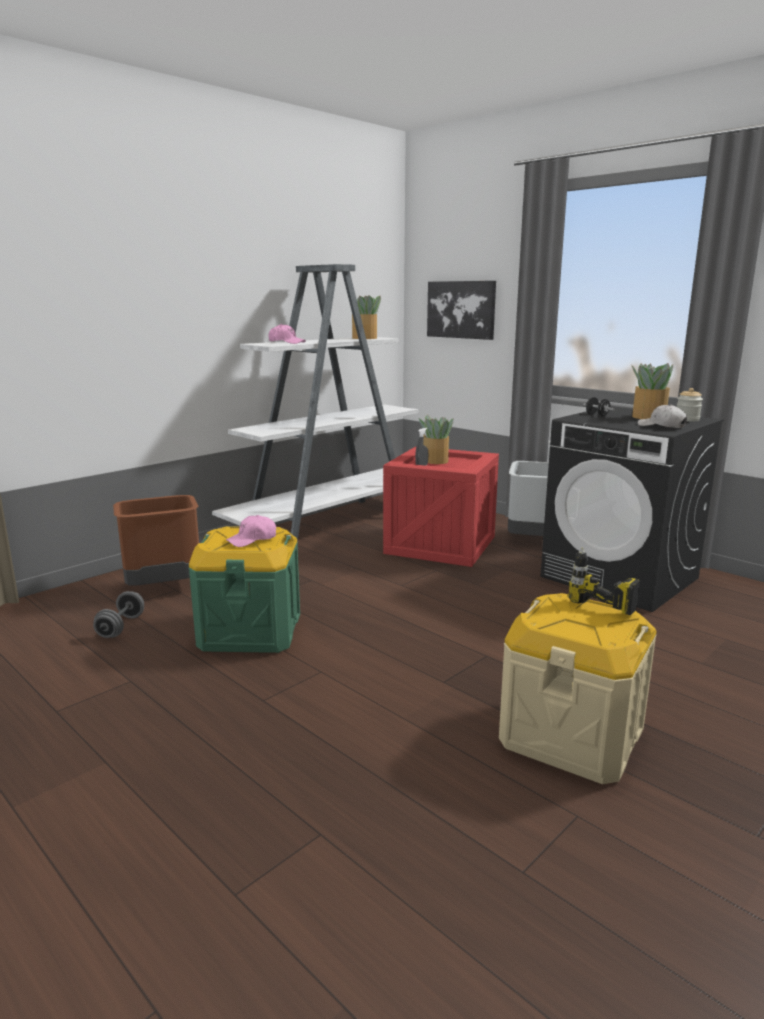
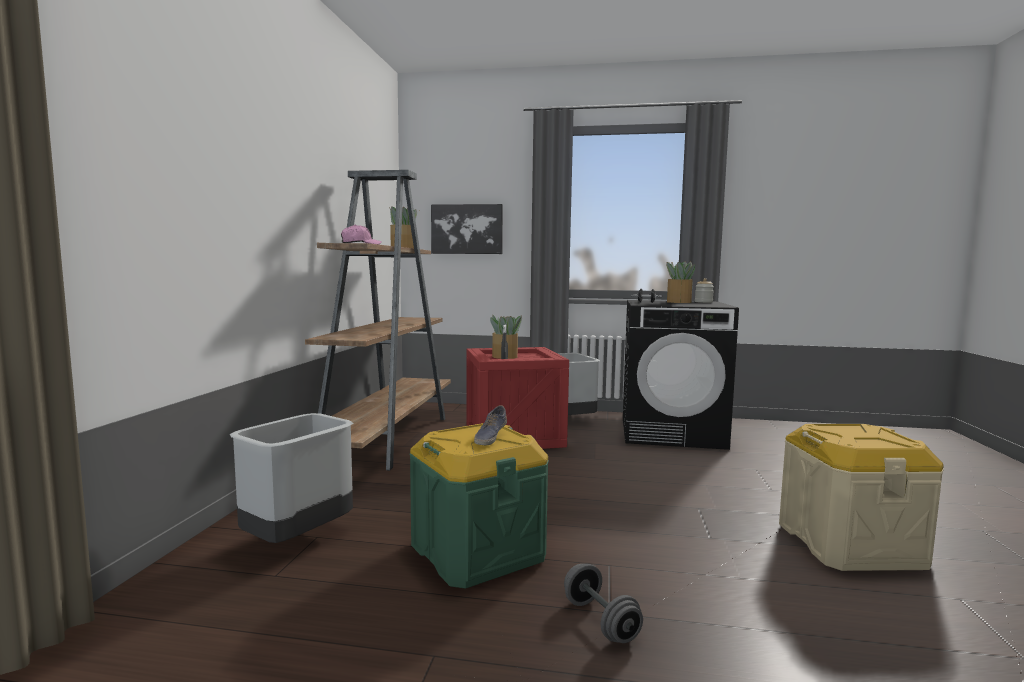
camera: 35 degrees left, 10 degrees down
grey dumbbell [93,591,144,638] -> grey dumbbell moved to [564,564,643,643]
brown trash can [113,495,199,586] -> grey trash can [230,413,353,543]
white bookcase [212,264,419,541] -> brown bookcase [305,170,451,471]
pink cap [226,515,276,547] -> shoe [474,405,507,445]
power drill [568,547,640,615] -> none
white cap [638,404,687,428] -> none

